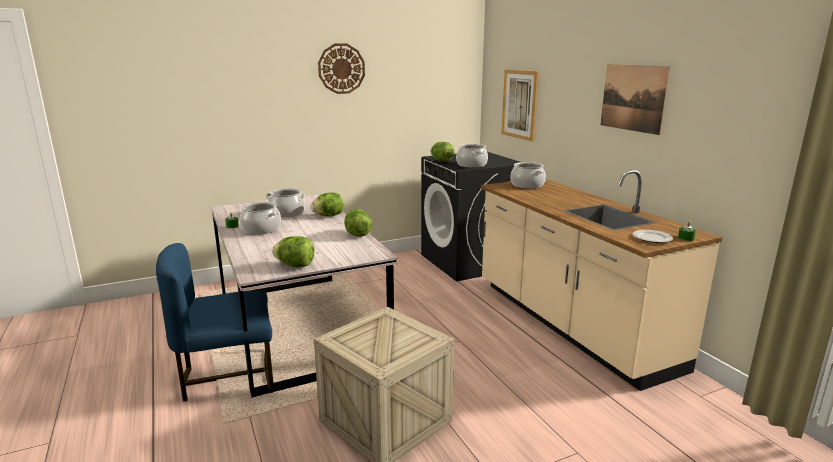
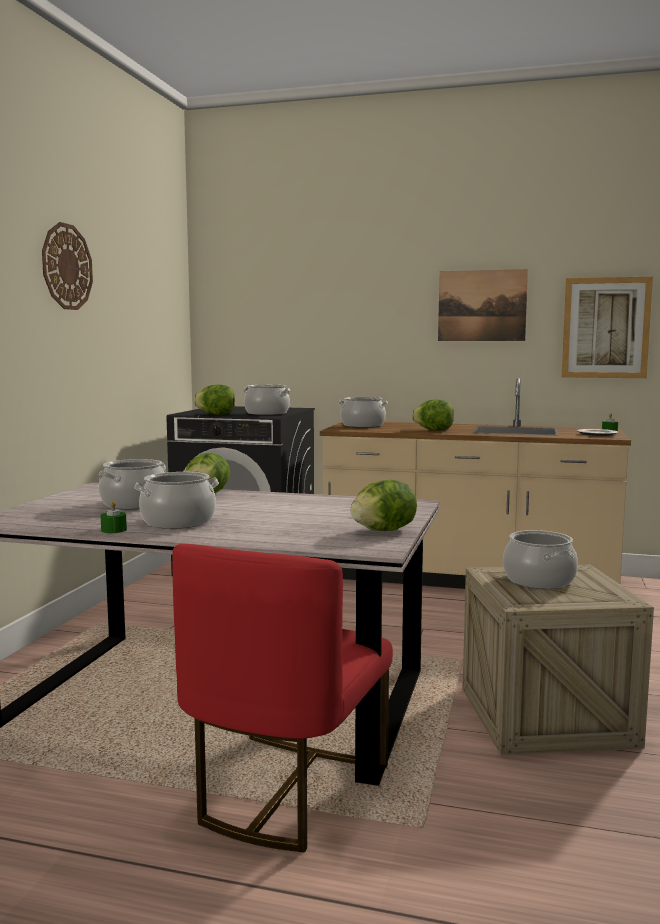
camera: 50 degrees left, 10 degrees down
blue chair [156,243,274,402] -> red chair [172,544,393,852]
lettuce [344,209,372,237] -> lettuce moved to [412,400,454,430]
picture [501,69,539,142] -> picture moved to [562,277,653,378]
none -> cooking pot [503,530,578,589]

